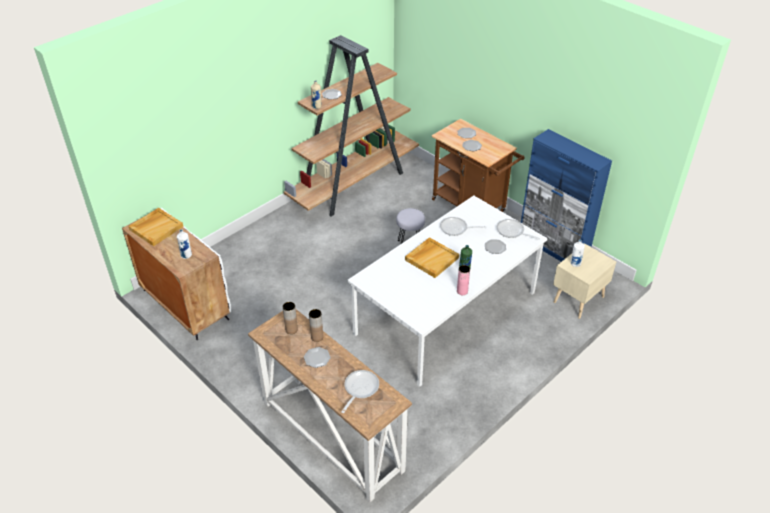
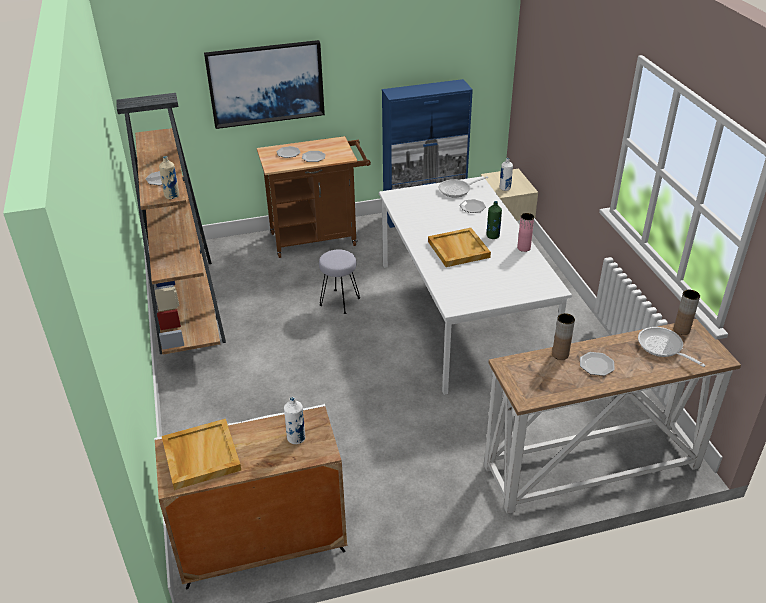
camera: 60 degrees left, 5 degrees down
brown vase [283,302,298,334] -> brown vase moved to [674,290,700,335]
frying pan [440,217,486,236] -> none
none -> picture [204,40,325,129]

